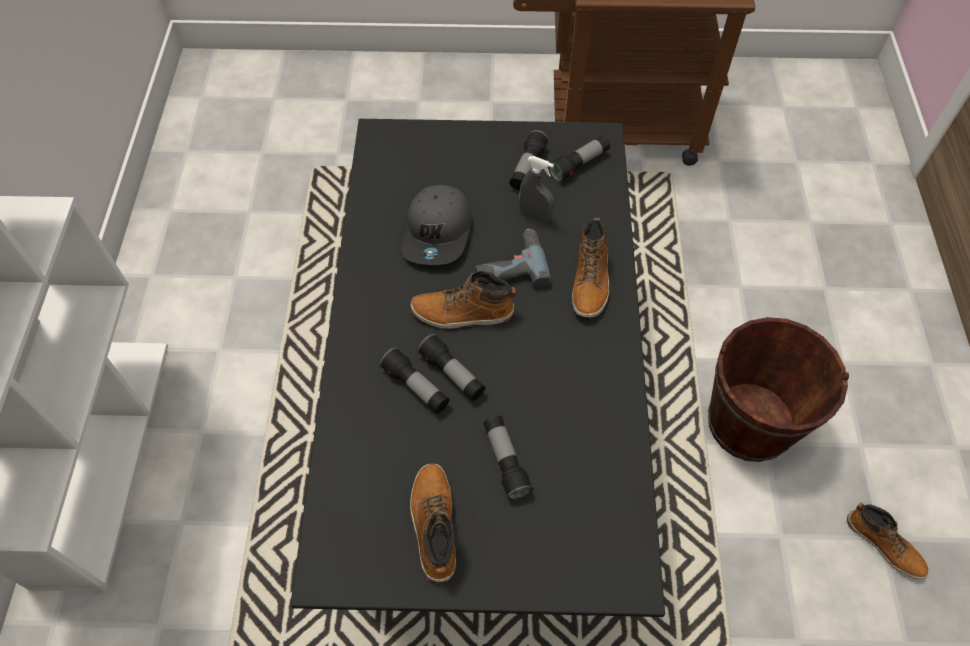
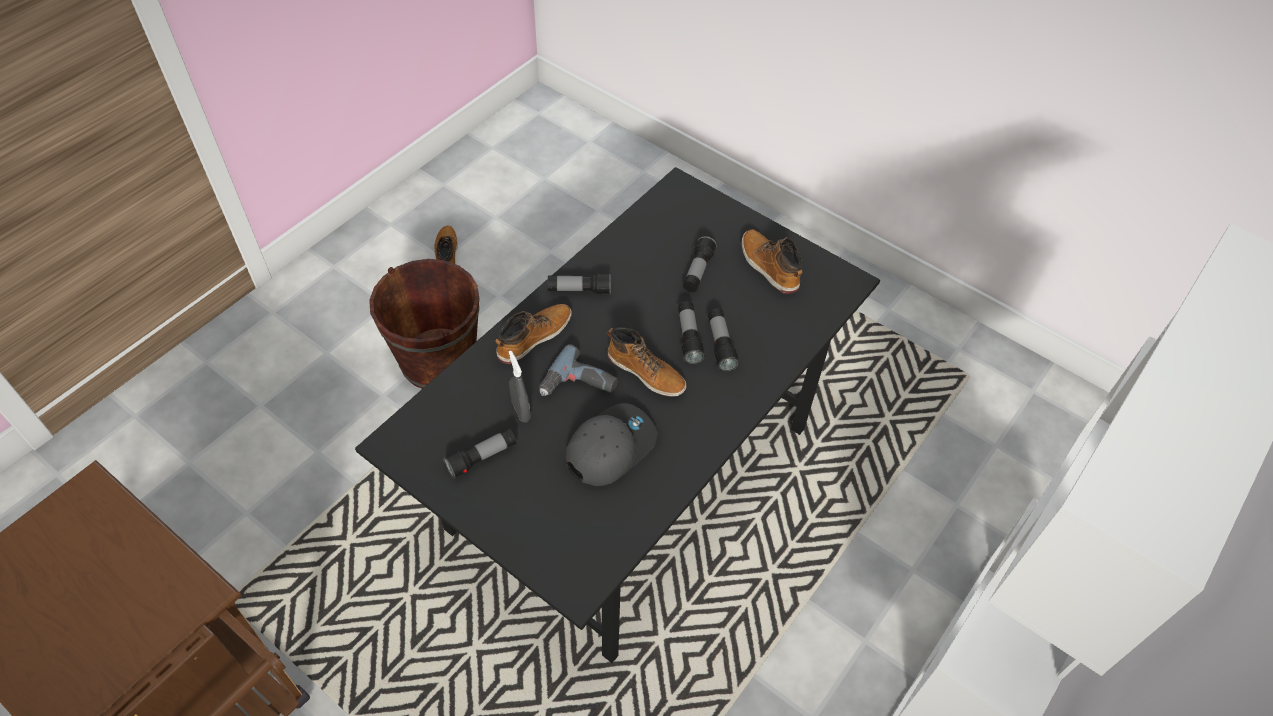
camera: 145 degrees left, 5 degrees down
boot [410,464,456,583] -> boot turned 120 degrees clockwise [741,230,802,294]
flashlight [548,135,610,183] -> flashlight moved to [548,273,611,294]

